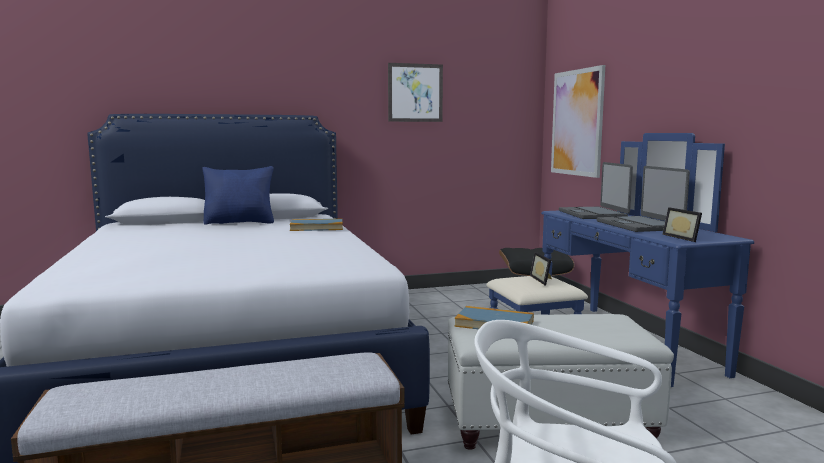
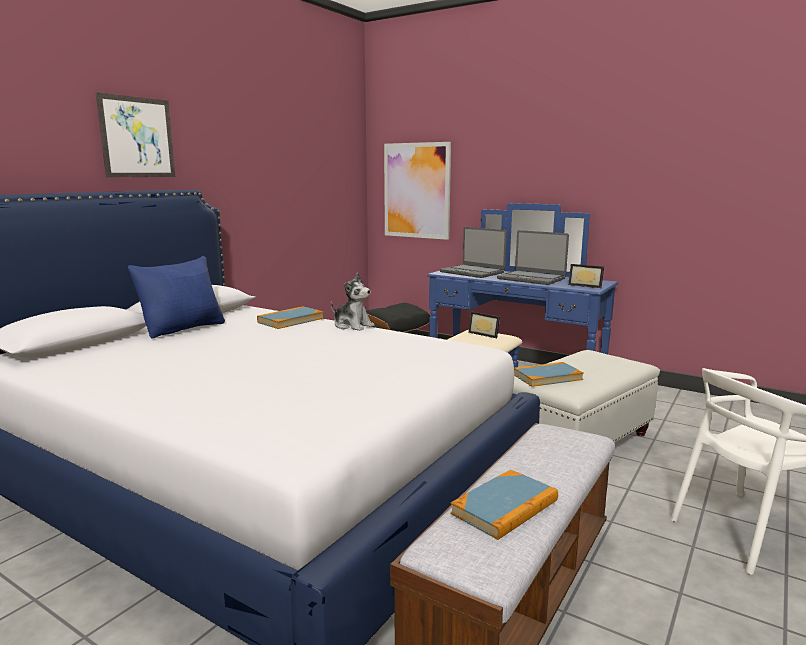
camera: 40 degrees left, 5 degrees up
picture [388,63,443,122] -> picture moved to [96,92,175,177]
none -> plush toy [331,273,374,331]
none -> book [451,470,558,540]

